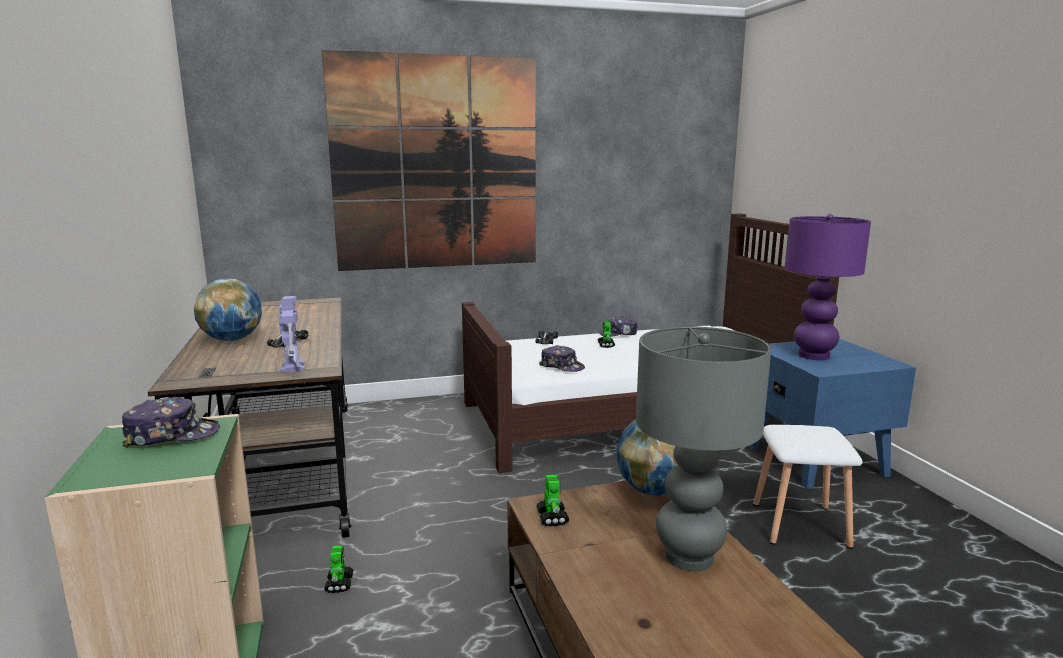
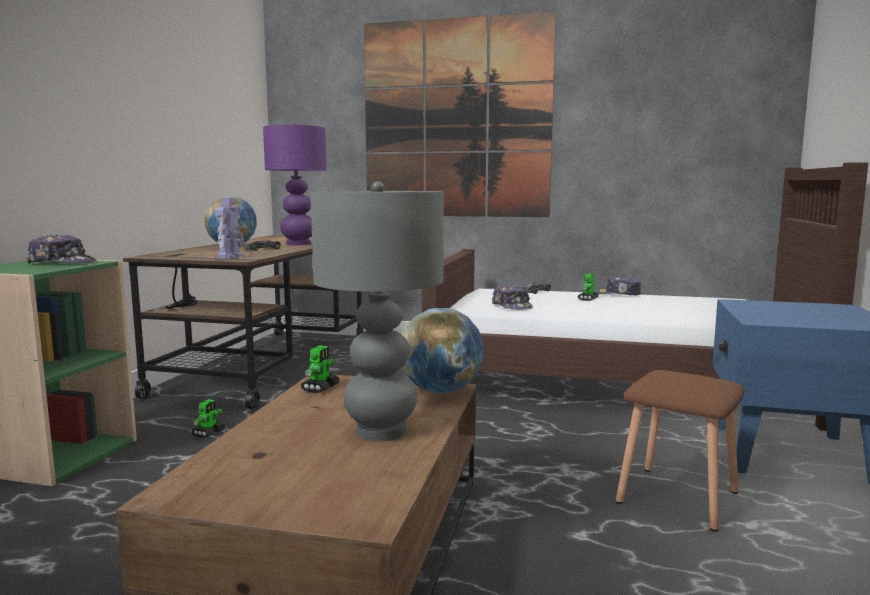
camera: 30 degrees right, 5 degrees down
white stool [753,425,863,549] -> brown stool [616,370,745,532]
purple table lamp [785,214,871,360] -> purple table lamp moved to [263,123,327,245]

